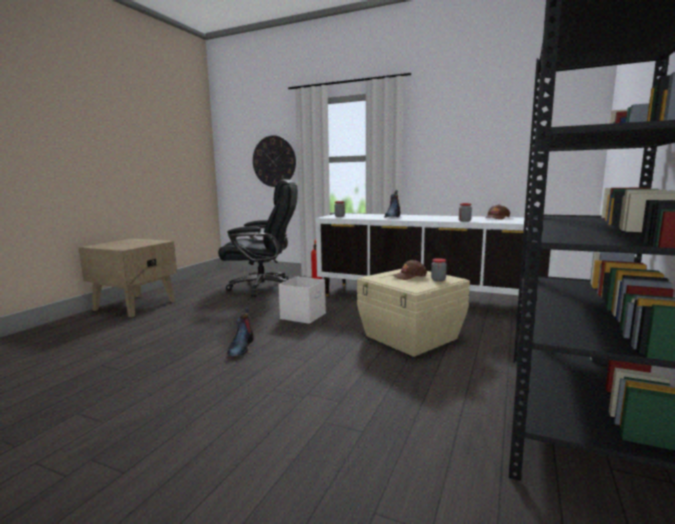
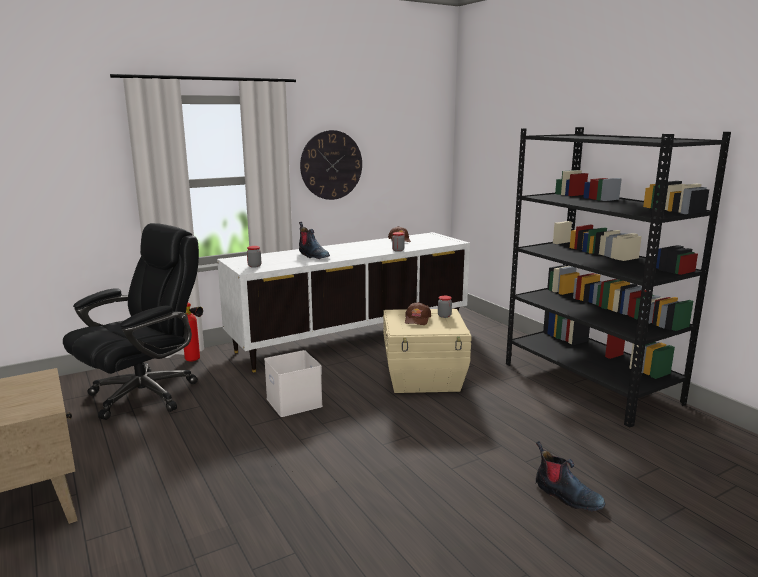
camera: 55 degrees left, 5 degrees up
boot [227,306,254,356] -> boot moved to [536,441,605,512]
wall clock [253,135,296,187] -> wall clock moved to [300,130,362,200]

